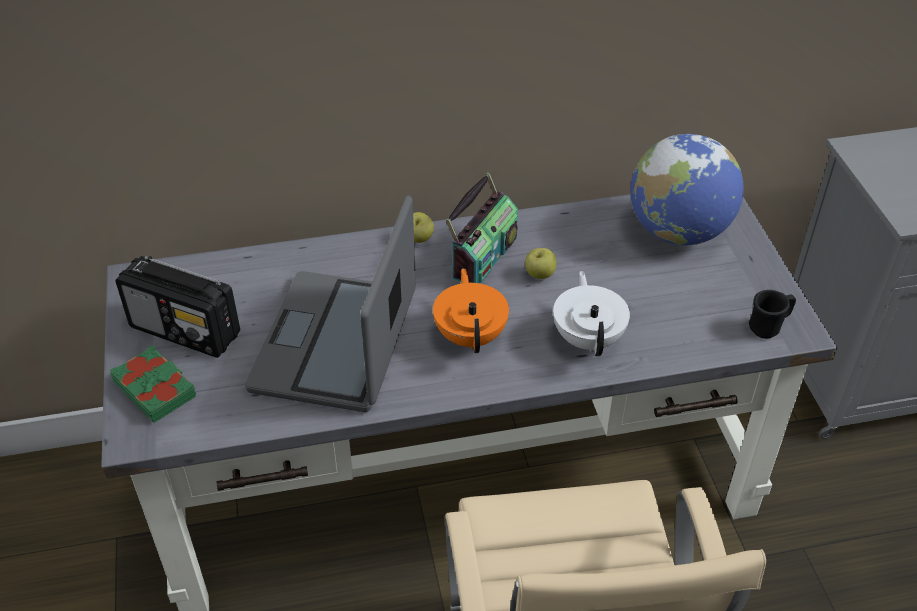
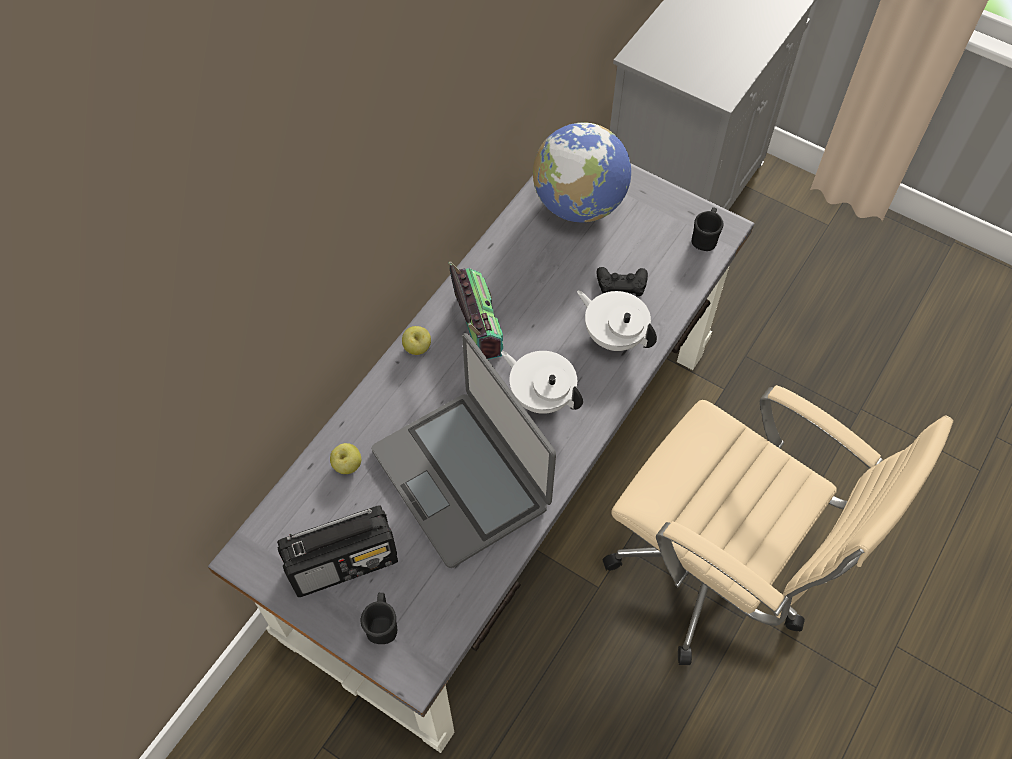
camera: 45 degrees left, 15 degrees up
green book [110,345,196,423] -> black mug [361,593,397,644]
orange teapot [433,269,509,353] -> white teapot [501,351,583,414]
apple [525,248,557,279] -> apple moved to [330,443,361,474]
none -> black game controller [597,267,648,296]

